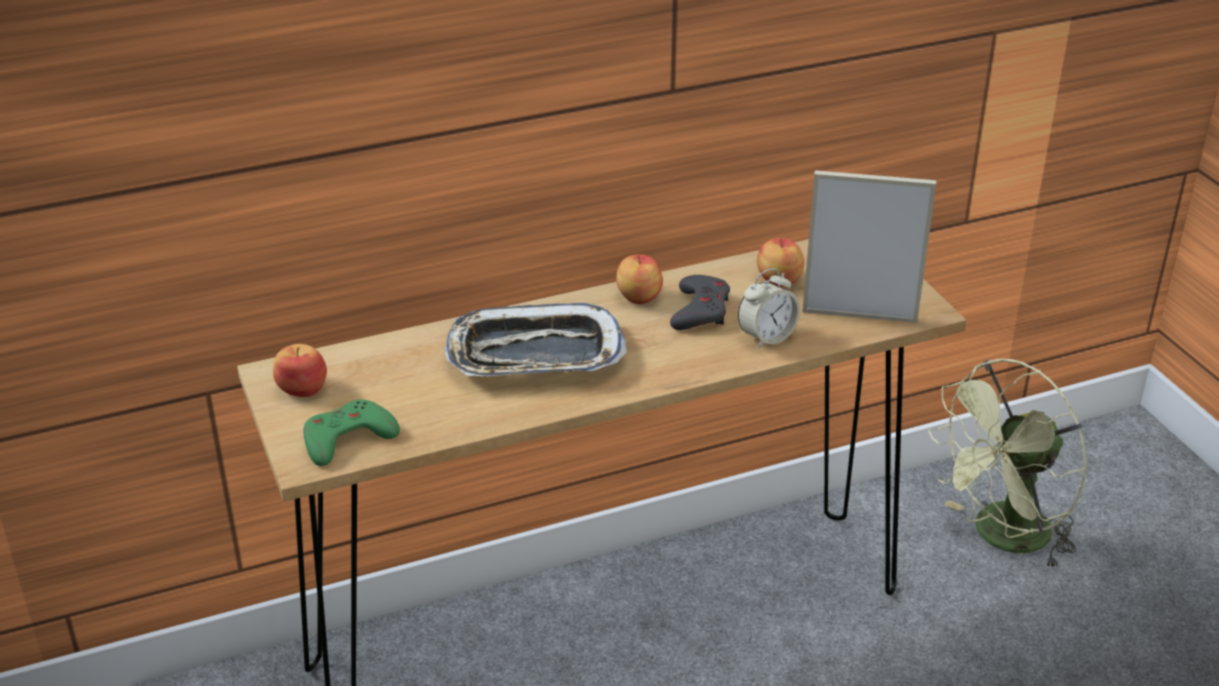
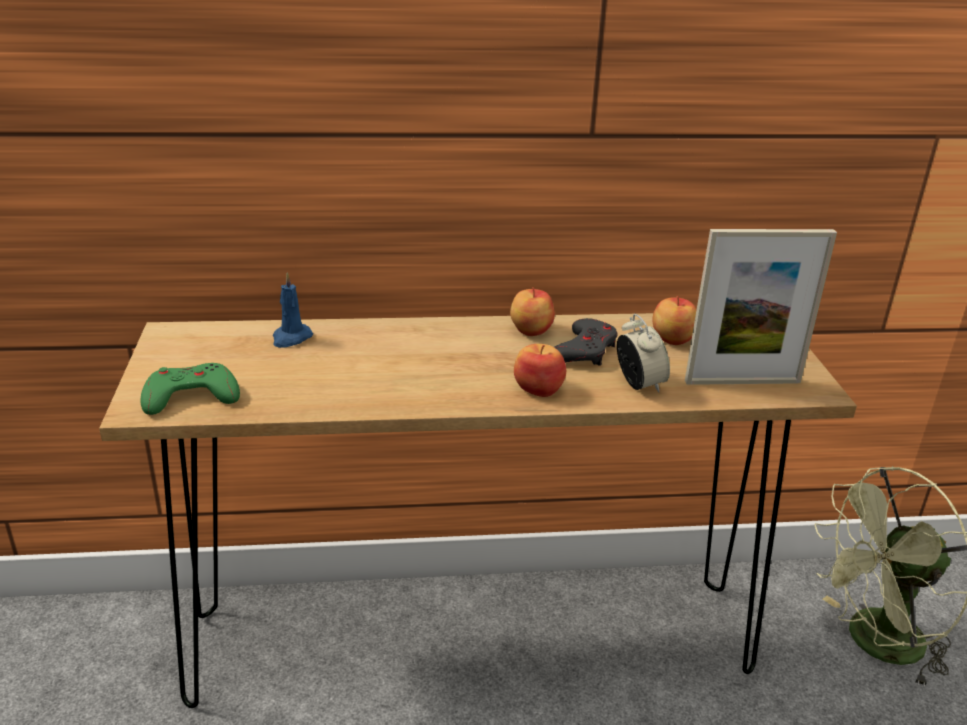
camera: 15 degrees right, 5 degrees down
apple [273,344,327,397] -> apple moved to [514,344,566,397]
tray [444,303,627,376] -> none
alarm clock [738,268,800,349] -> alarm clock turned 90 degrees counterclockwise [617,314,670,393]
picture frame [803,170,936,323] -> picture frame turned 150 degrees clockwise [685,229,837,385]
none -> blue candle [273,272,313,348]

